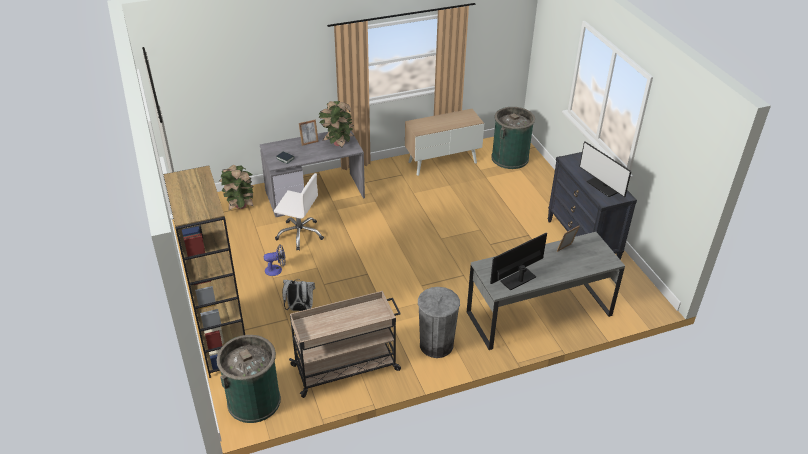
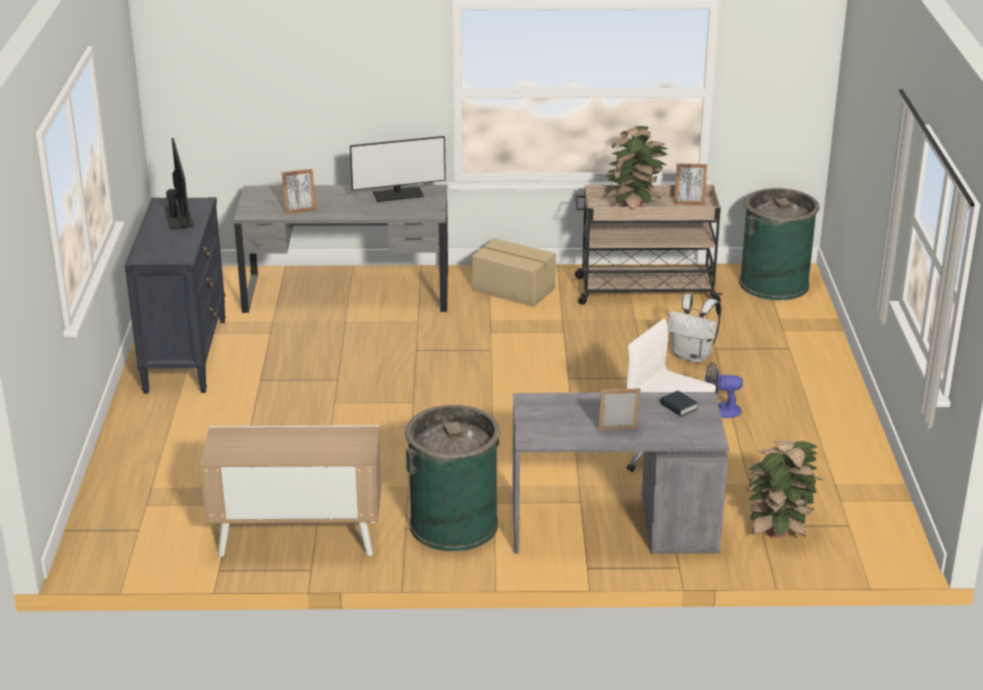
camera: 160 degrees left, 10 degrees down
brown bookcase [163,165,245,378] -> none
potted plant [319,101,354,148] -> potted plant moved to [604,126,669,210]
grey trash can [418,287,460,358] -> cardboard box [472,238,556,307]
green trash can [491,107,535,169] -> green trash can moved to [405,405,500,552]
none -> picture frame [674,163,707,205]

